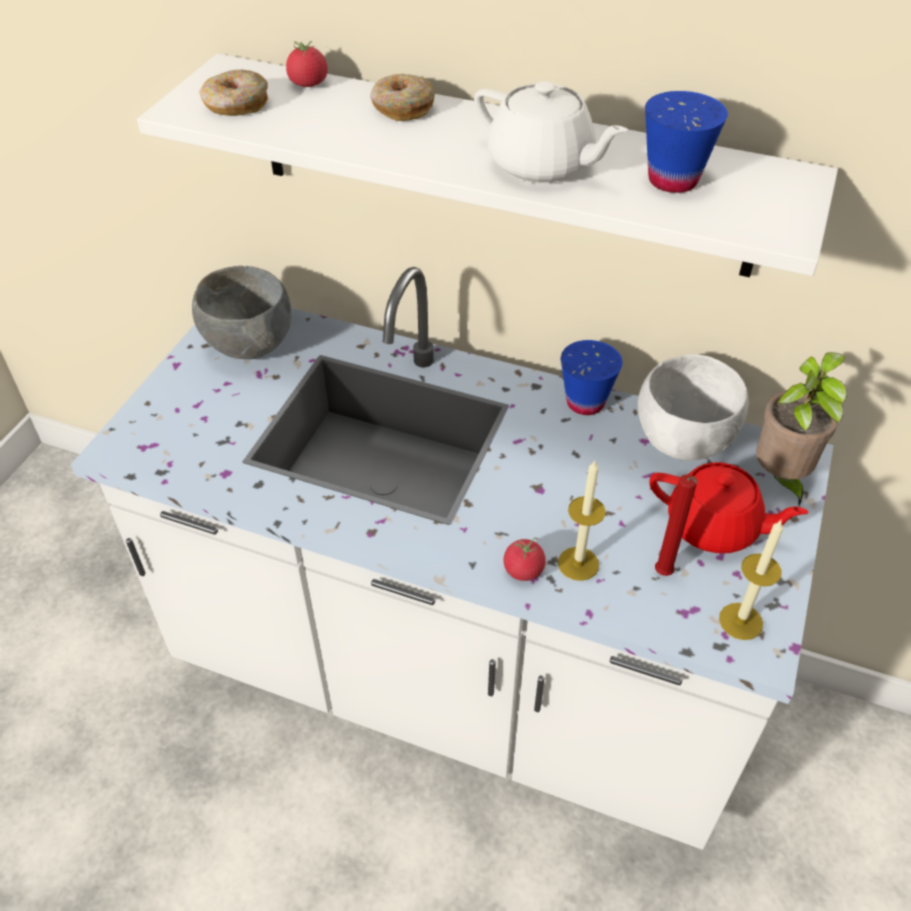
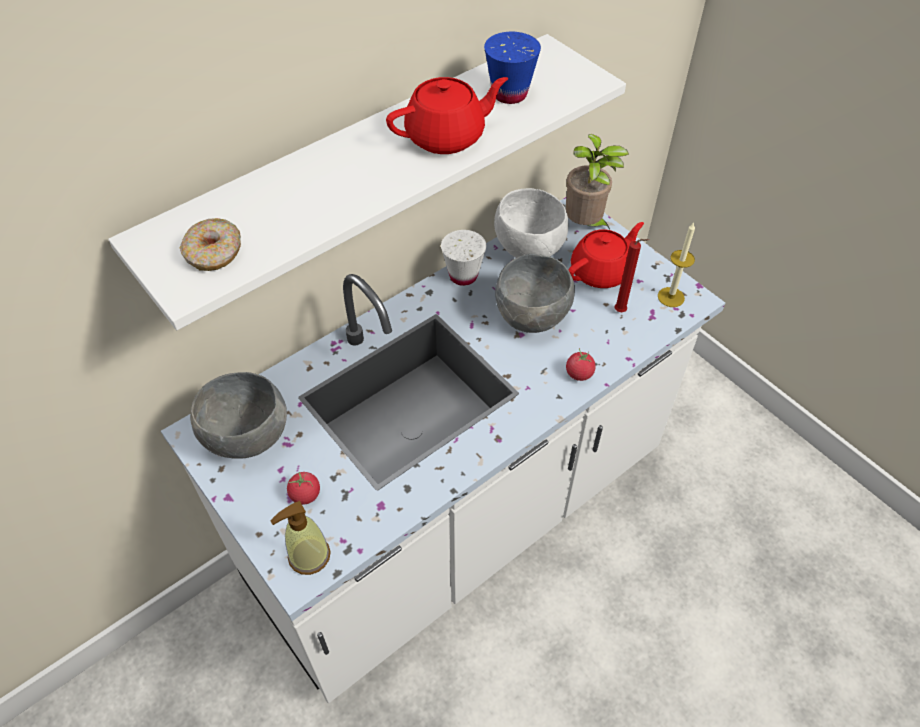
camera: 60 degrees left, 5 degrees up
tomato [286,41,328,87] -> tomato moved to [287,472,320,505]
donut [370,74,435,121] -> none
white teapot [474,81,628,183] -> red teapot [386,77,508,154]
candle [558,461,606,581] -> none
blue cup [561,340,622,415] -> white cup [441,230,486,286]
none -> soap dispenser [270,501,331,575]
none -> grey bowl [495,254,575,333]

